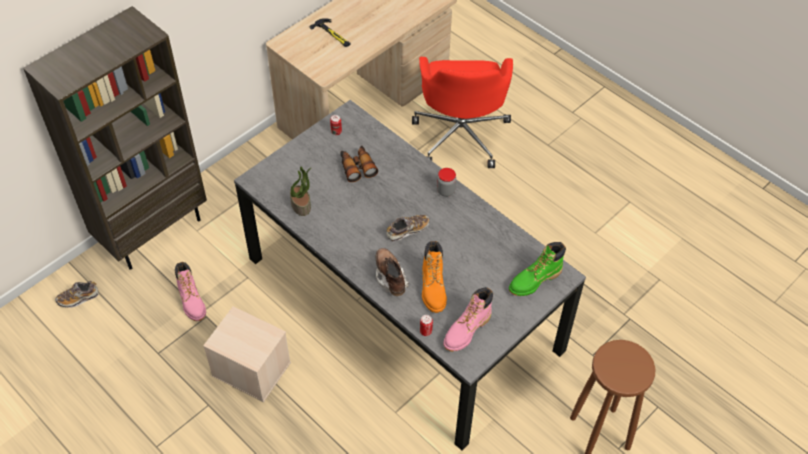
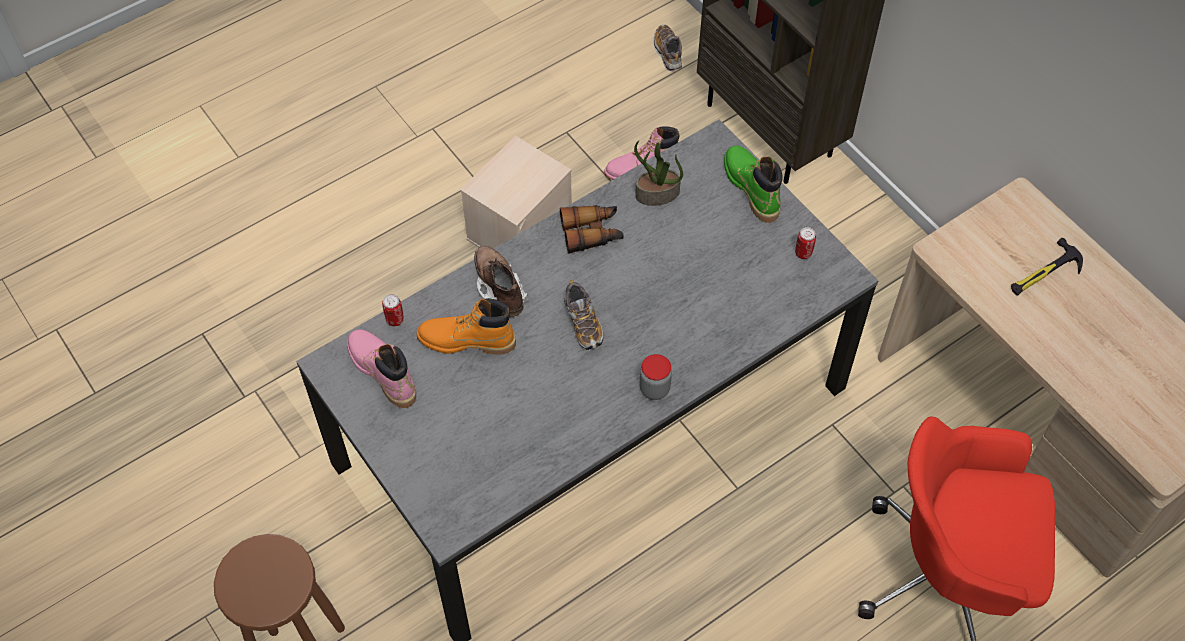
camera: 100 degrees right, 5 degrees up
binoculars [340,145,378,182] -> binoculars moved to [560,205,624,254]
brown boot [376,248,409,296] -> brown boot turned 105 degrees counterclockwise [474,246,528,317]
green boot [509,242,566,296] -> green boot moved to [724,145,782,223]

